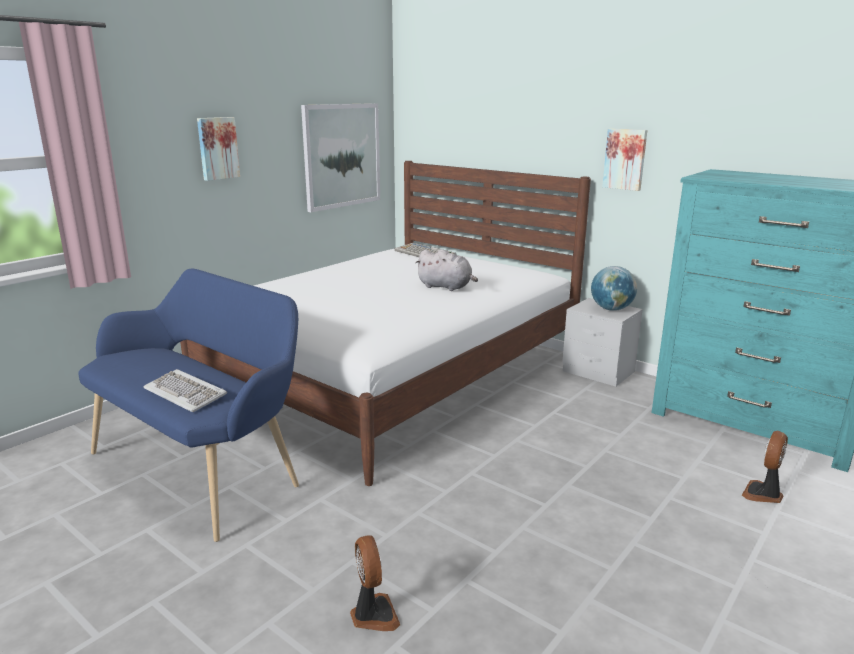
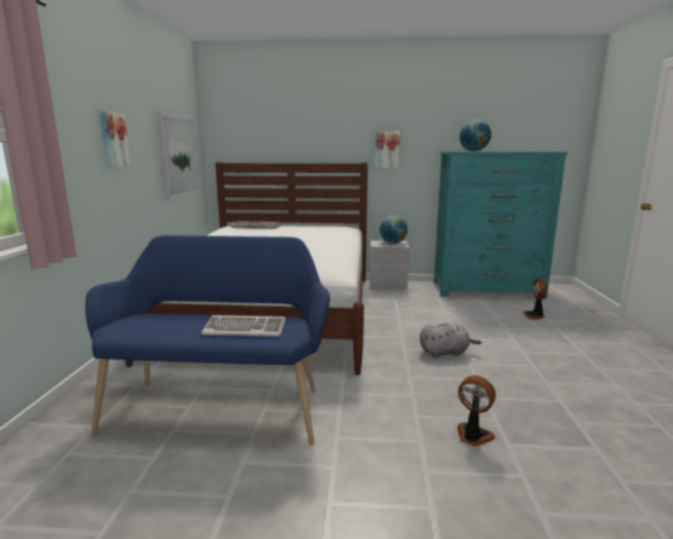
camera: 35 degrees left, 5 degrees down
grey plush toy [415,249,478,291] -> grey plush toy moved to [420,322,482,358]
none -> globe [459,119,491,152]

